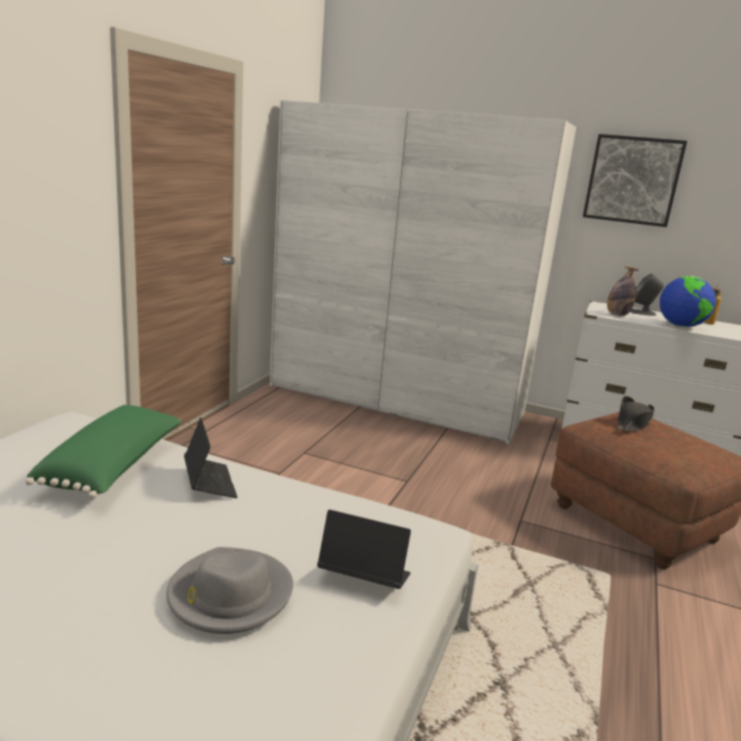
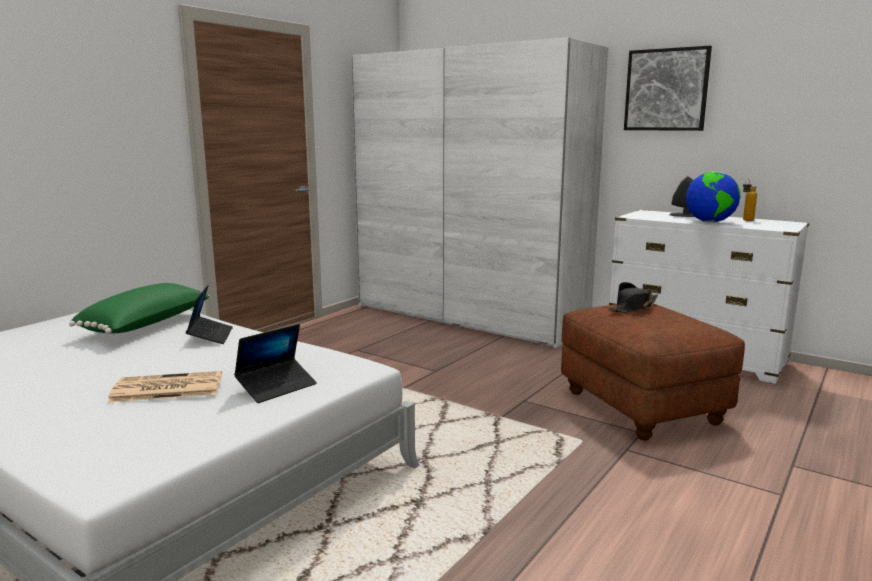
camera: 15 degrees right, 5 degrees down
grey hat [166,547,293,634] -> newspaper [108,371,222,403]
laptop [317,510,411,589] -> laptop turned 105 degrees clockwise [234,324,317,403]
bottle [607,266,639,316] -> none

